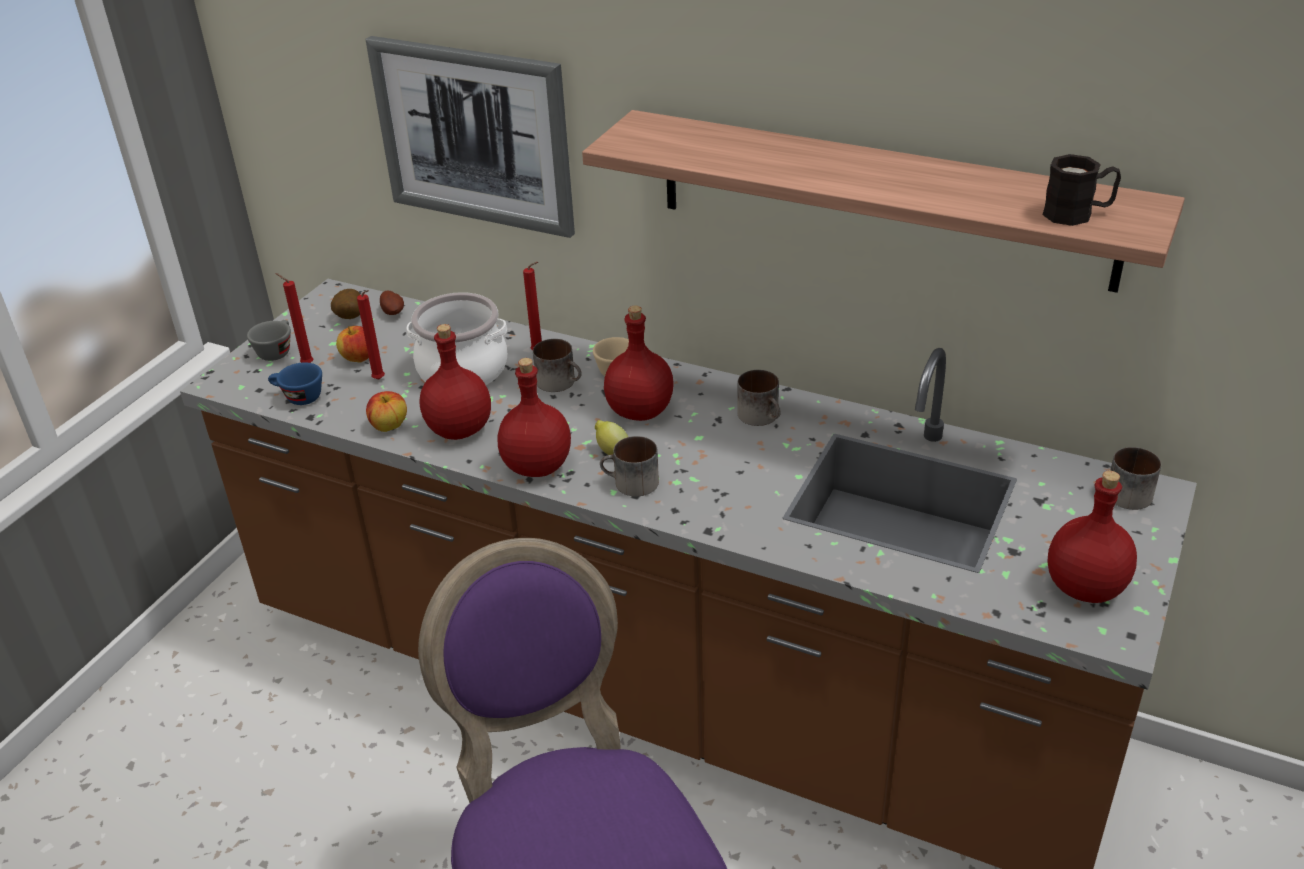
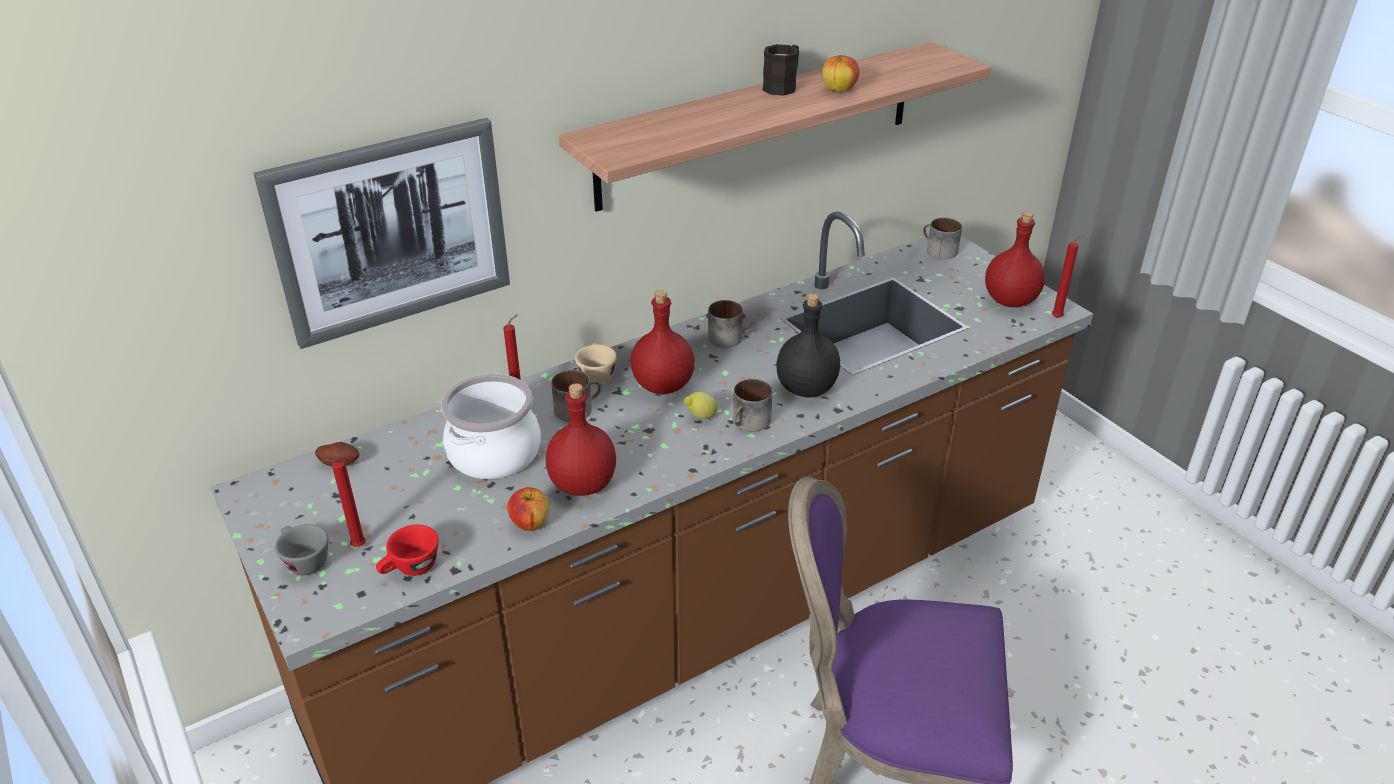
camera: 60 degrees left, 0 degrees up
blue cup [268,363,322,405] -> red cup [376,525,439,576]
potato [331,289,360,319] -> none
apple [336,326,369,363] -> apple moved to [822,55,859,92]
red candle [357,290,385,380] -> red candle moved to [1052,234,1084,318]
red bottle [498,358,571,477] -> none
black mug [1042,154,1121,226] -> black mug moved to [762,44,799,96]
none -> black bottle [776,294,840,398]

